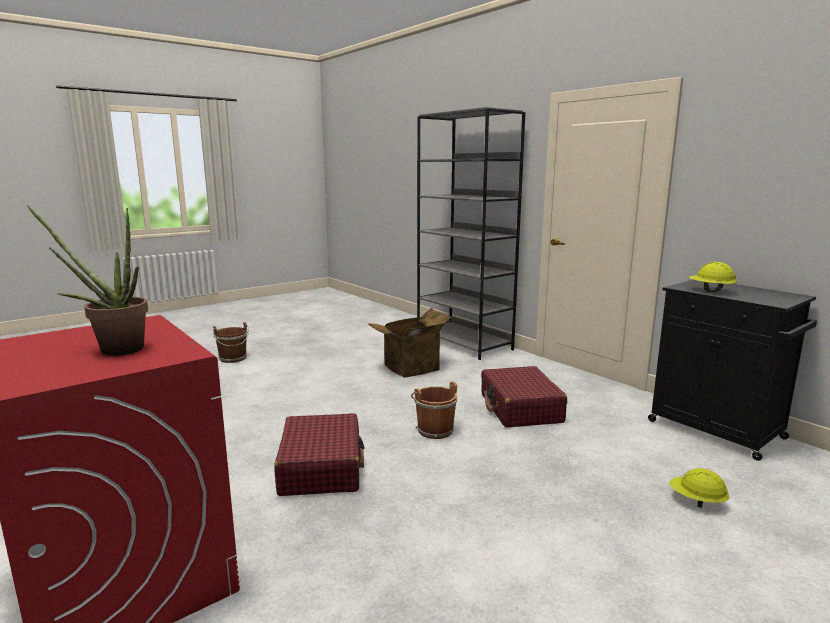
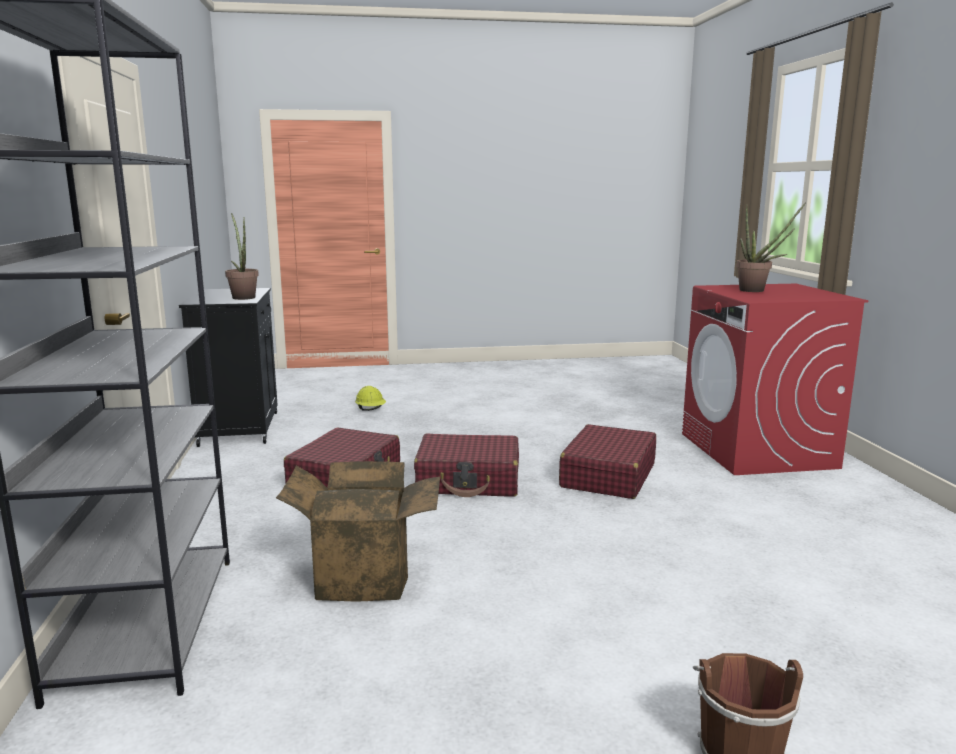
camera: 150 degrees left, 0 degrees up
brown bucket [411,382,458,439] -> red suitcase [414,433,519,497]
yellow hard hat [689,262,737,292] -> potted plant [225,213,259,300]

